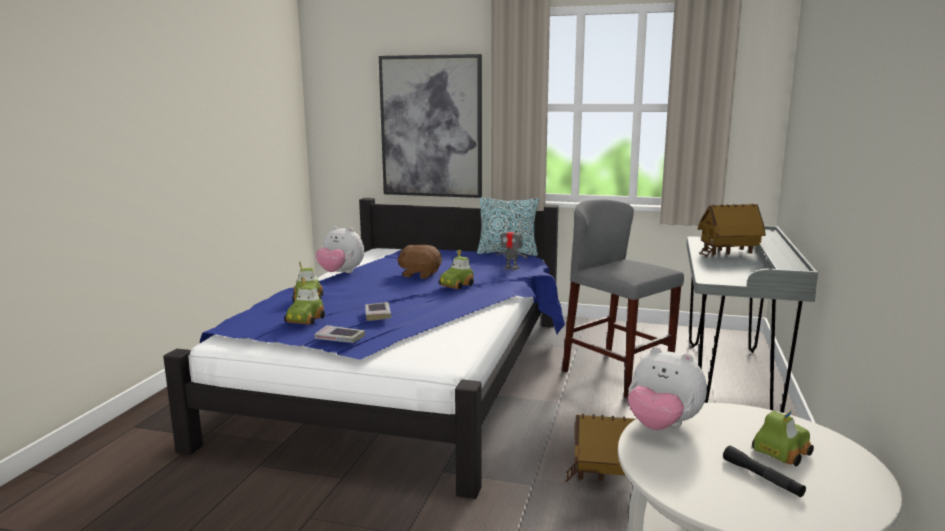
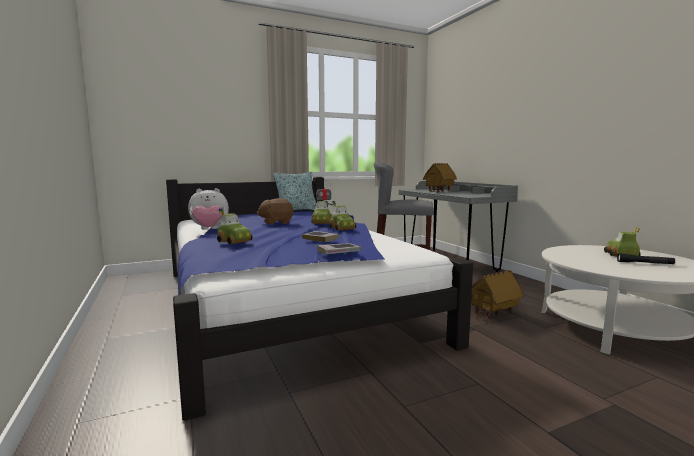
camera: 40 degrees left, 5 degrees down
toy car [284,278,325,325] -> toy car moved to [329,201,356,230]
picture [379,54,482,198] -> none
plush toy [628,347,707,430] -> none

